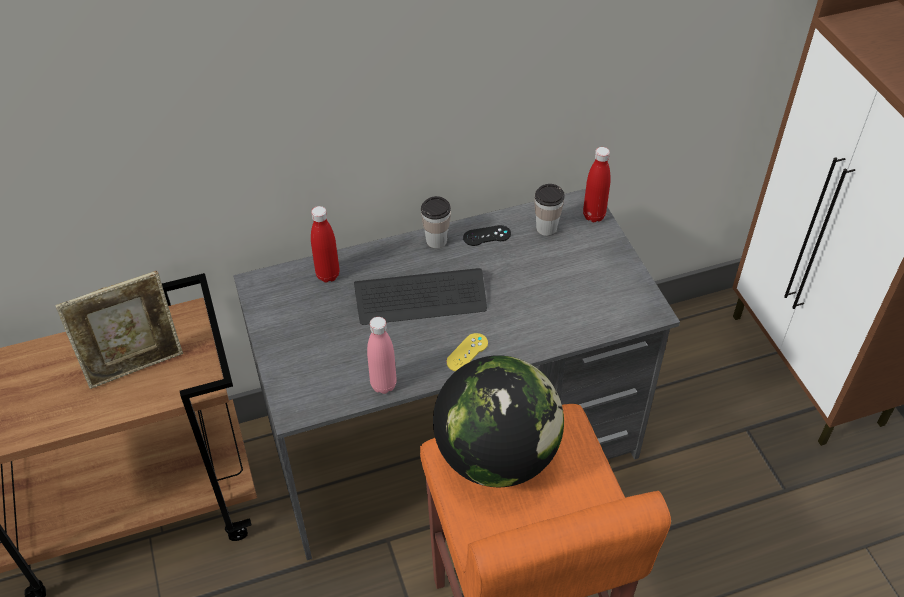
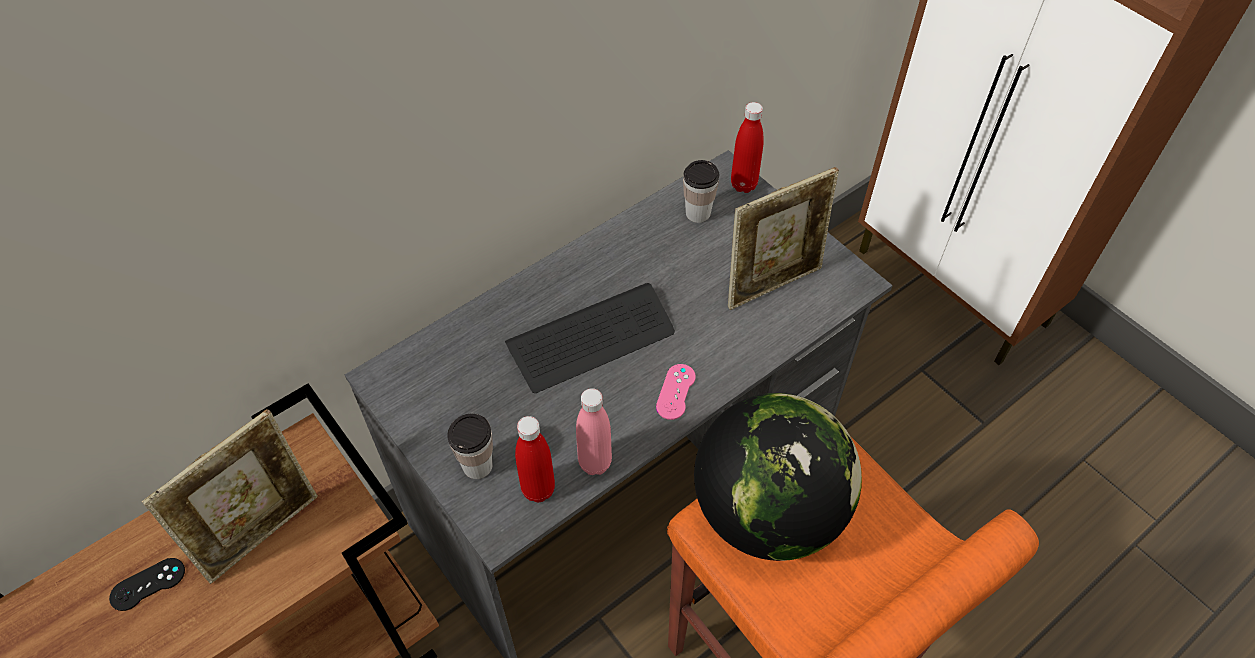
camera: 20 degrees left, 5 degrees up
red bottle [311,206,340,282] -> red bottle moved to [515,416,555,503]
cup [421,196,451,248] -> cup moved to [447,414,493,479]
yellow game controller [446,333,488,371] -> pink game controller [656,364,696,420]
black game controller [463,225,511,246] -> black game controller moved to [109,558,185,611]
none -> picture frame [728,167,839,310]

